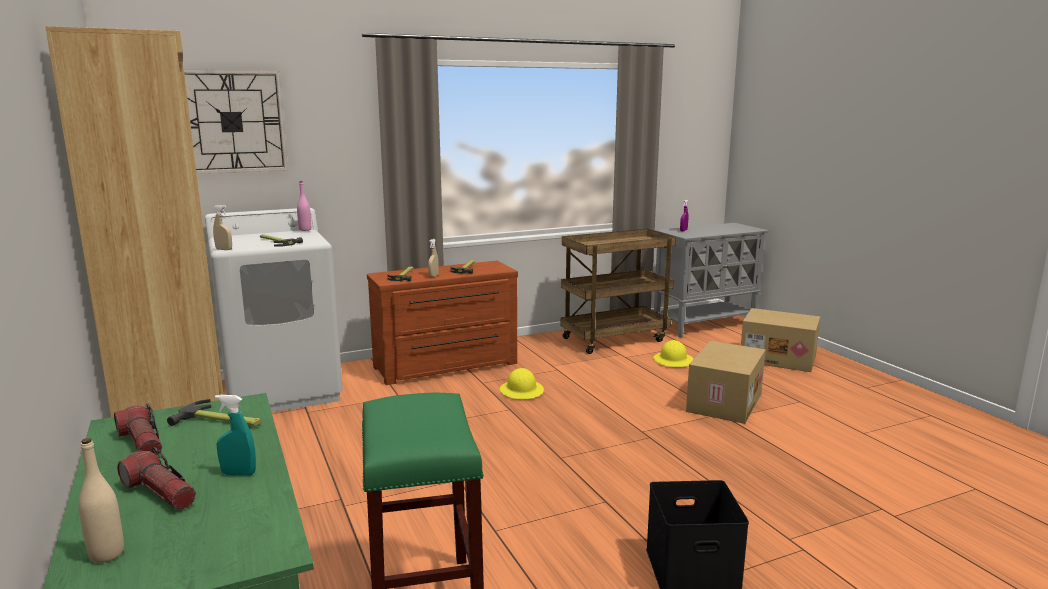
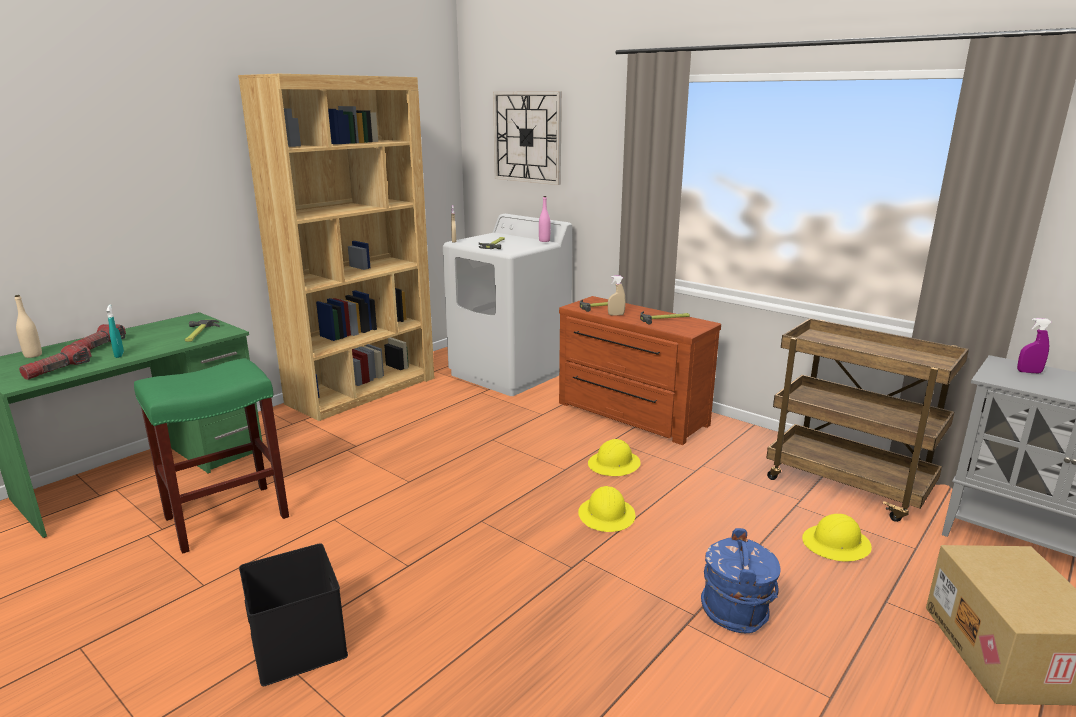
camera: 65 degrees right, 5 degrees up
flashlight [114,403,162,455] -> flashlight moved to [19,345,92,380]
cardboard box [686,341,766,424] -> blue bucket [701,528,781,633]
none -> yellow hard hat [578,486,635,532]

